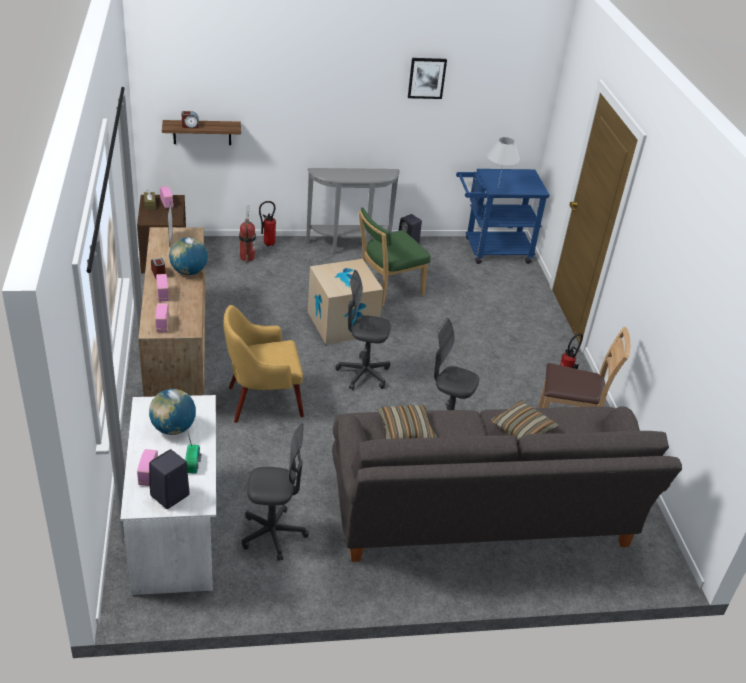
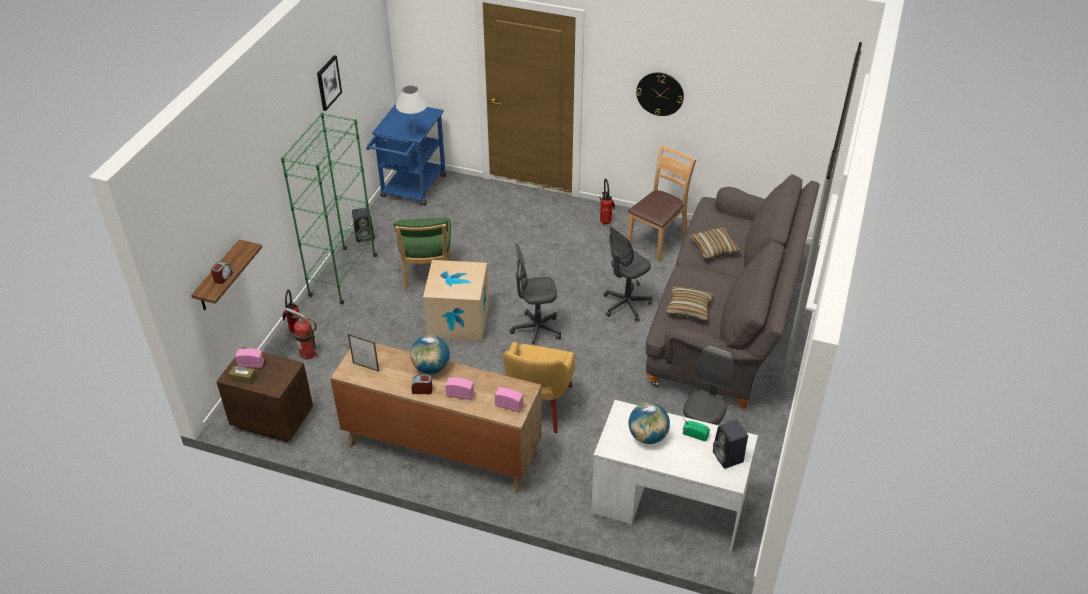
camera: 60 degrees left, 5 degrees up
radio [137,449,158,486] -> none
grey console table [306,168,400,255] -> green bookcase [281,113,377,304]
grey office chair [335,270,391,390] -> grey office chair turned 45 degrees clockwise [510,243,561,345]
none -> wall clock [636,72,684,116]

